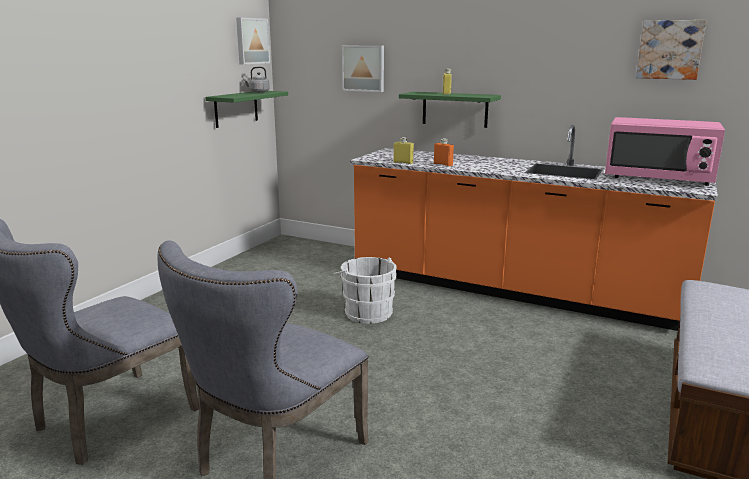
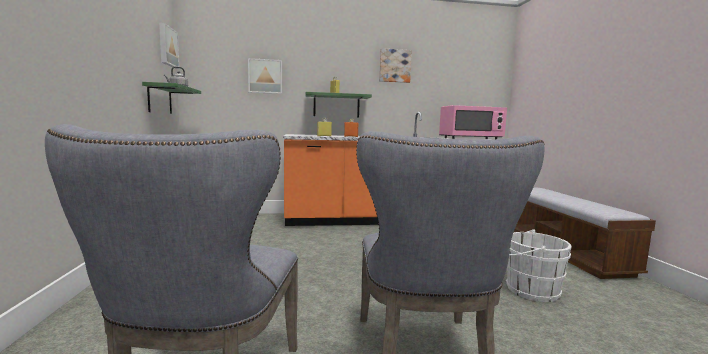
camera: 35 degrees left, 10 degrees down
white bucket [334,257,397,324] -> white bucket moved to [506,229,572,302]
picture [636,20,706,80] -> picture moved to [379,48,412,83]

